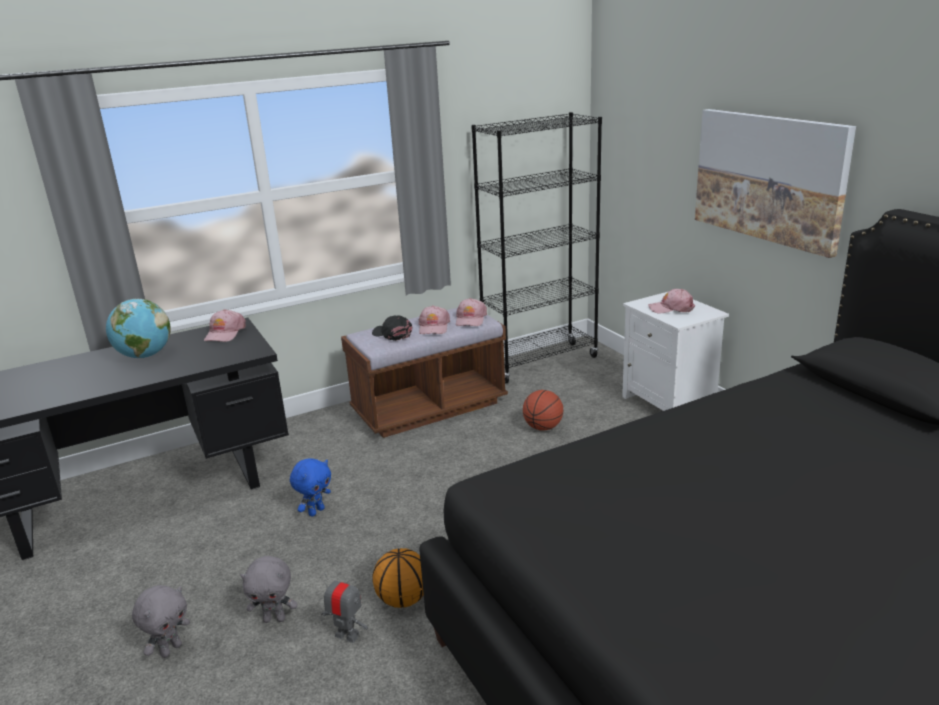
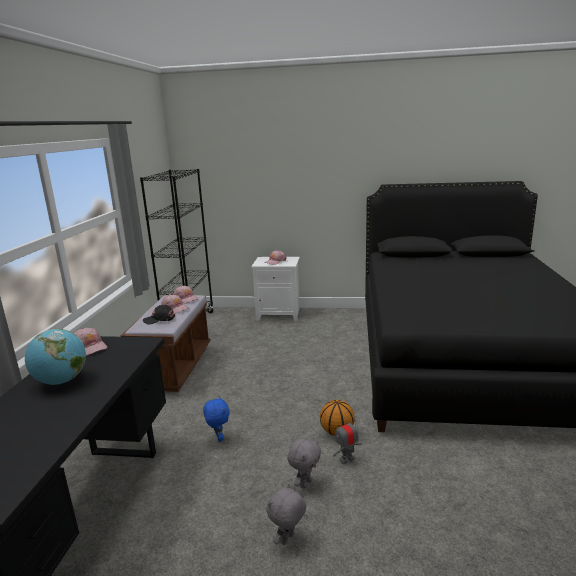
camera: 55 degrees left, 5 degrees down
grey plush toy [132,585,190,658] -> grey plush toy turned 120 degrees counterclockwise [267,483,306,545]
basketball [523,390,563,430] -> none
picture [695,109,856,258] -> none

